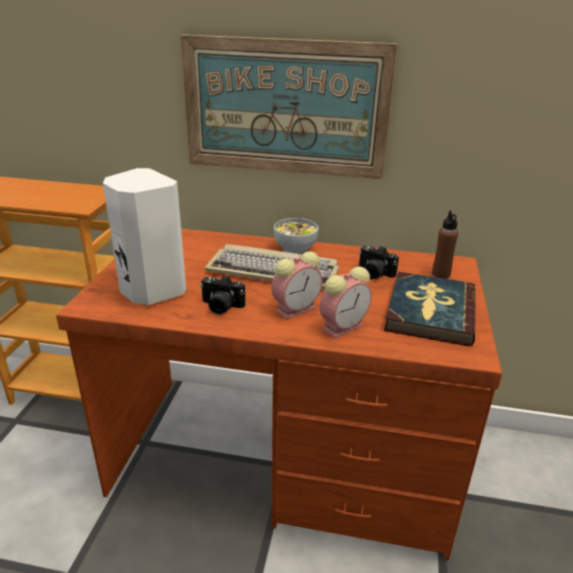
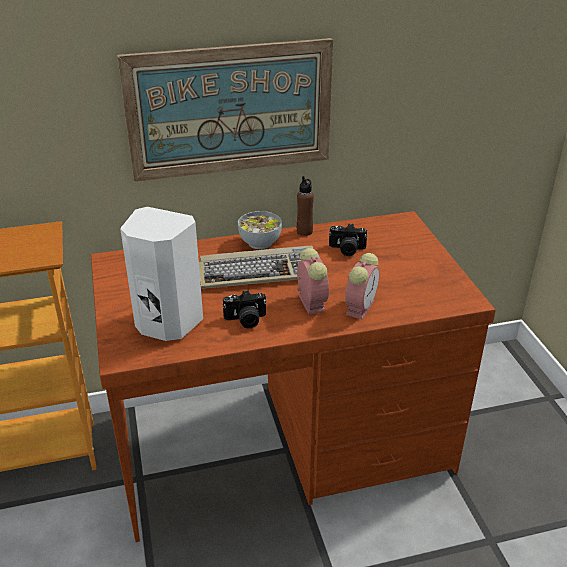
camera: 25 degrees left, 5 degrees up
alarm clock [271,251,322,320] -> alarm clock turned 45 degrees counterclockwise [297,248,329,315]
book [384,272,476,346] -> none
brown bottle [432,210,458,279] -> brown bottle moved to [297,176,314,236]

